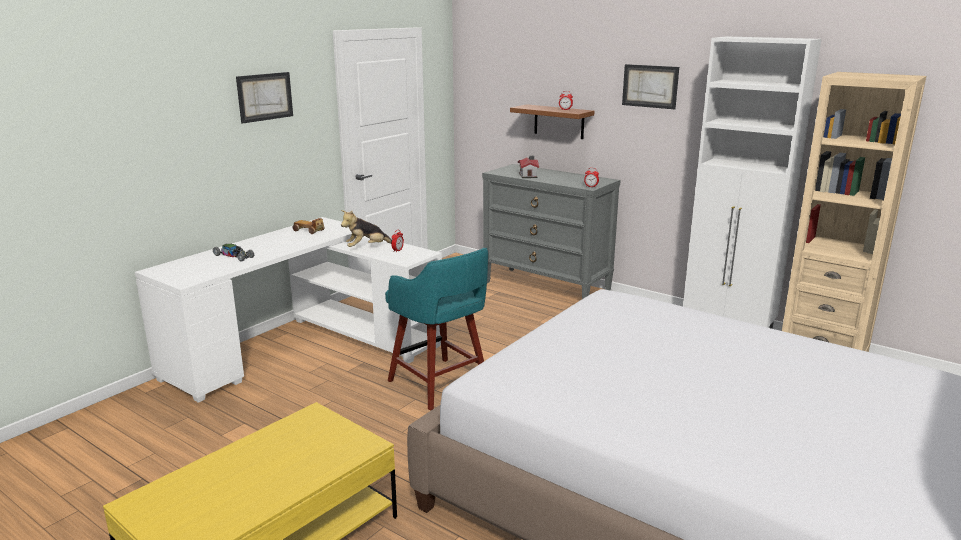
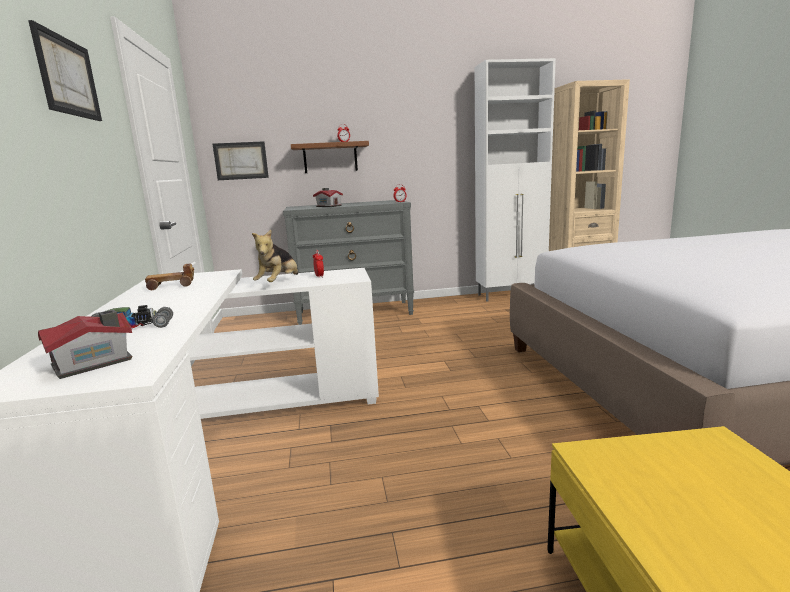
camera: 45 degrees left, 5 degrees down
turquoise stool [385,248,488,411] -> none
picture [622,64,679,109] -> picture moved to [213,141,269,180]
none -> toy house [38,309,132,379]

